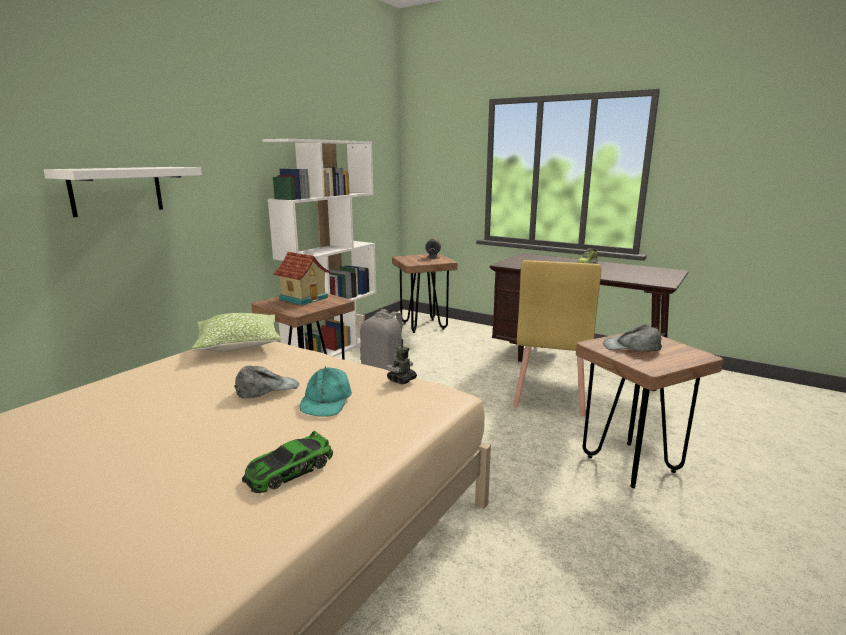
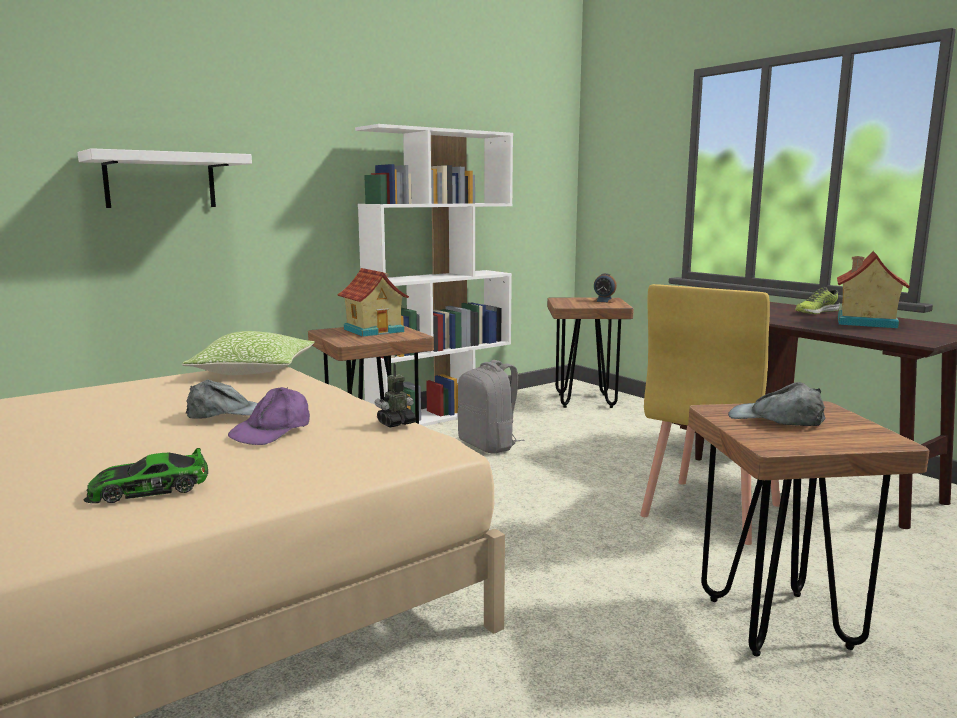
camera: 20 degrees right, 5 degrees down
turquoise cap [299,367,352,417] -> purple cap [228,387,310,445]
none -> toy house [837,251,910,328]

